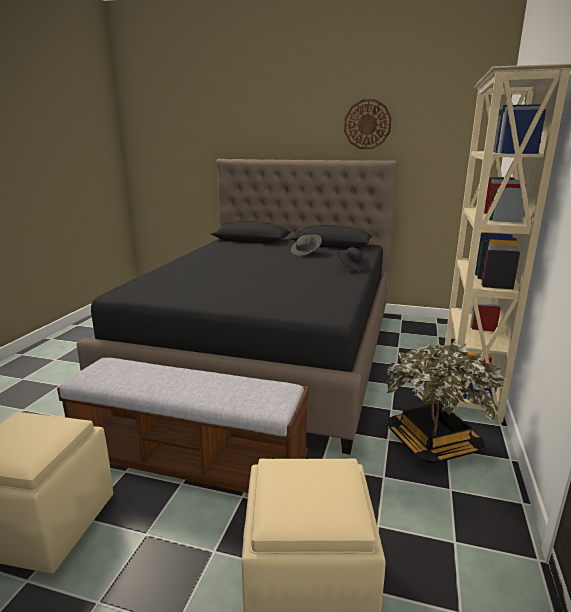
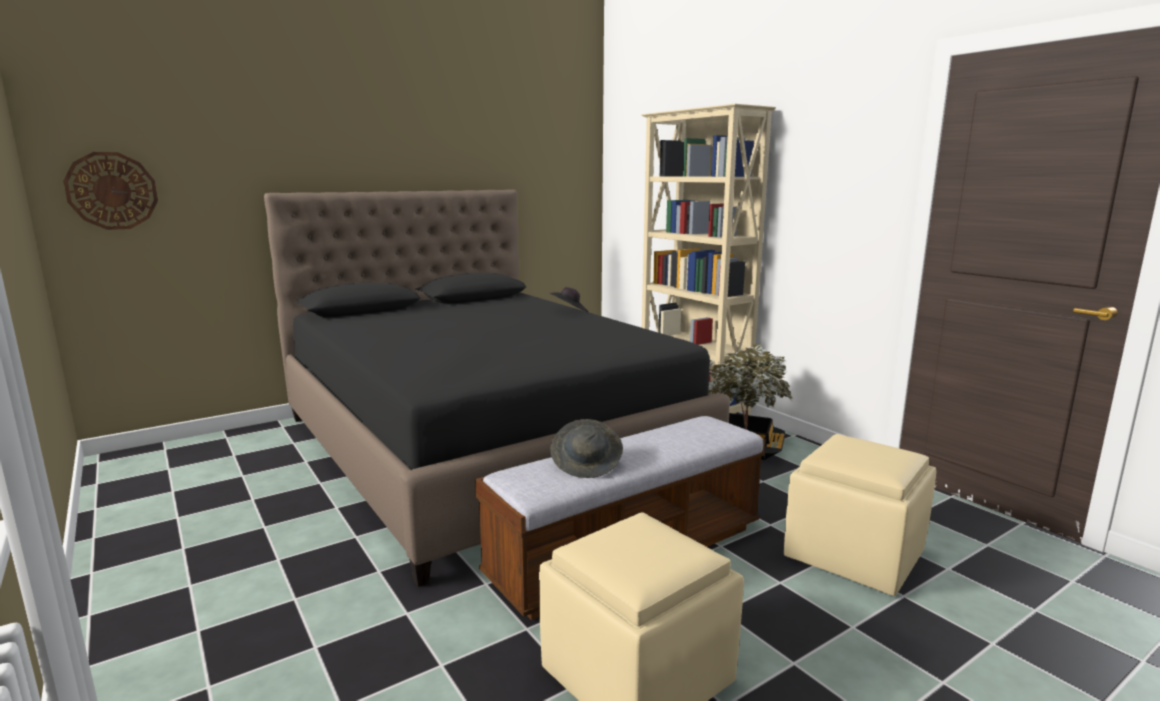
camera: 50 degrees left, 5 degrees down
grey hat [291,234,322,256] -> grey hat moved to [551,419,623,478]
wall clock [344,99,392,149] -> wall clock moved to [63,152,158,230]

